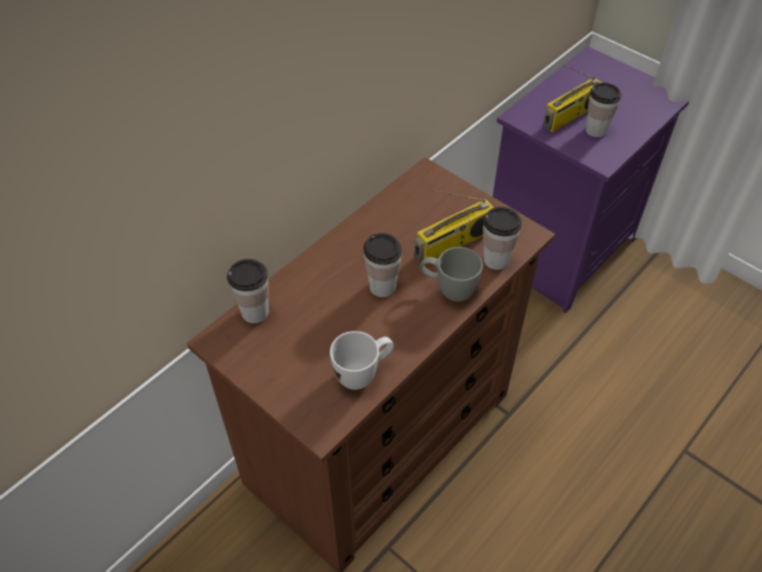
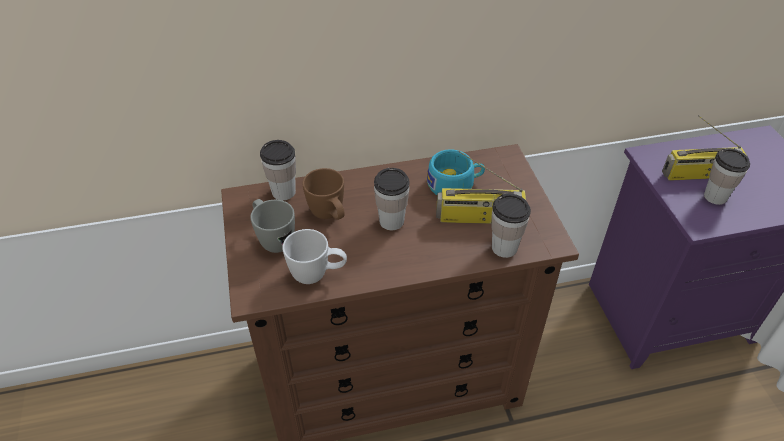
camera: 35 degrees right, 5 degrees down
grey mug [420,247,483,302] -> grey mug moved to [250,199,295,253]
none -> brown mug [302,168,345,220]
none -> turquoise cup [427,149,485,195]

